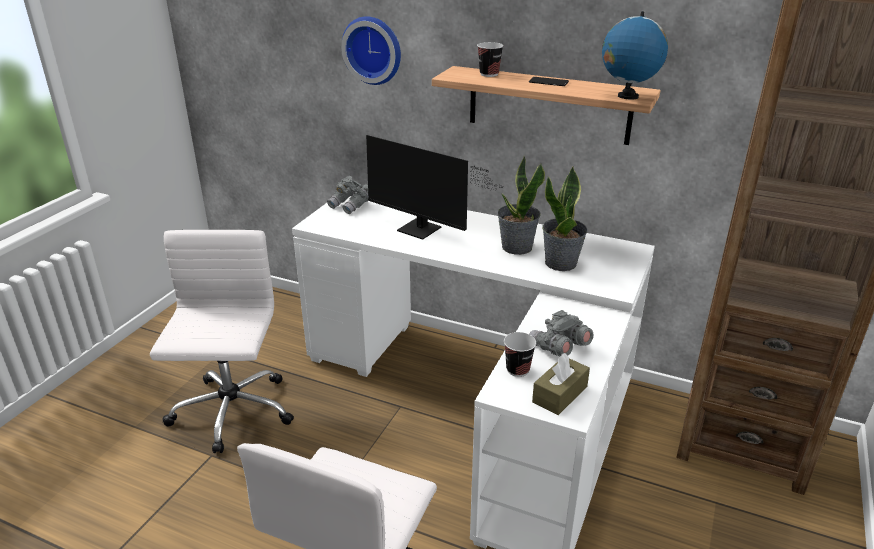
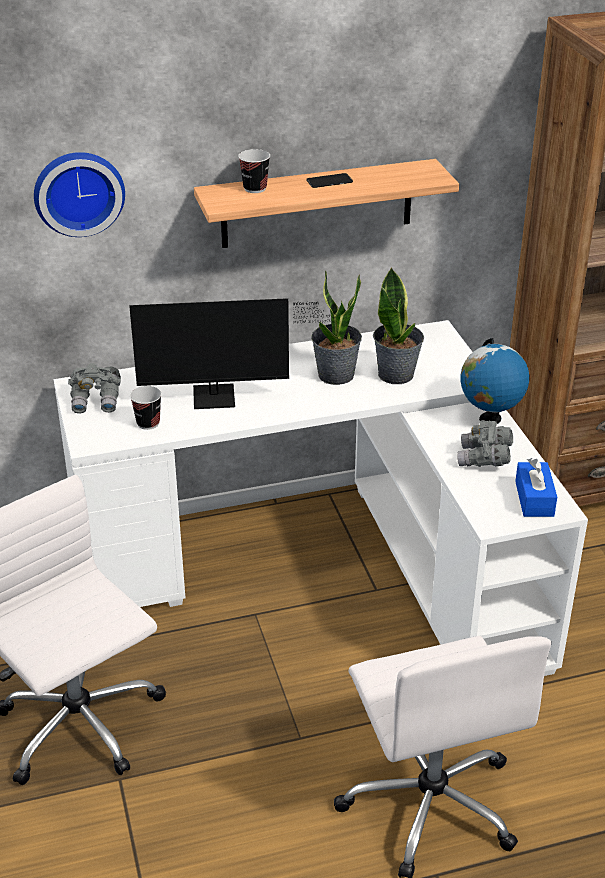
camera: 40 degrees left, 5 degrees up
cup [504,332,536,377] -> cup moved to [130,386,162,430]
brown tissue box [532,353,590,415] -> blue tissue box [515,458,557,517]
globe [602,11,668,100] -> globe moved to [460,338,529,424]

